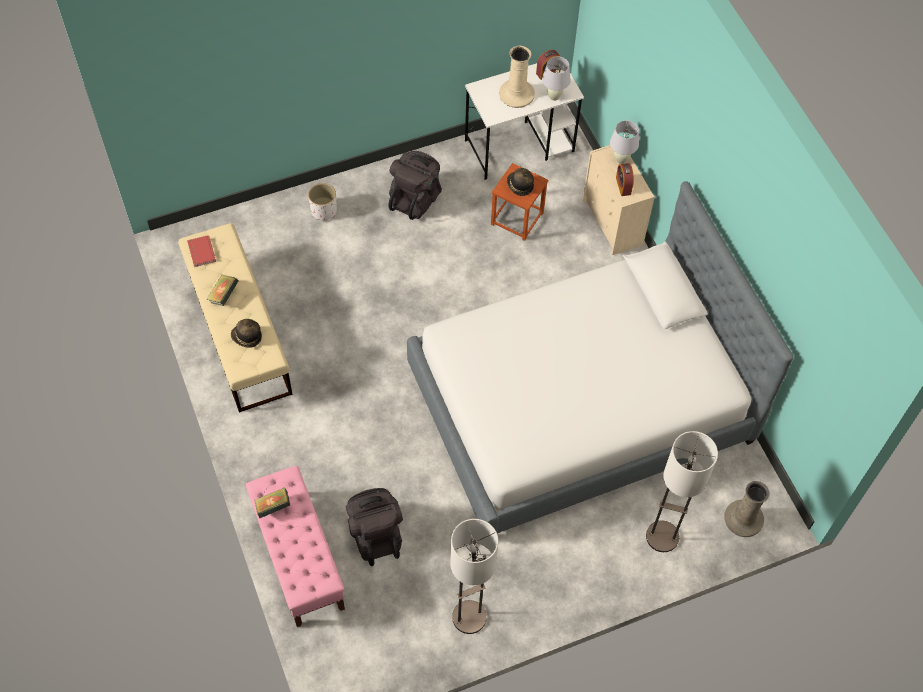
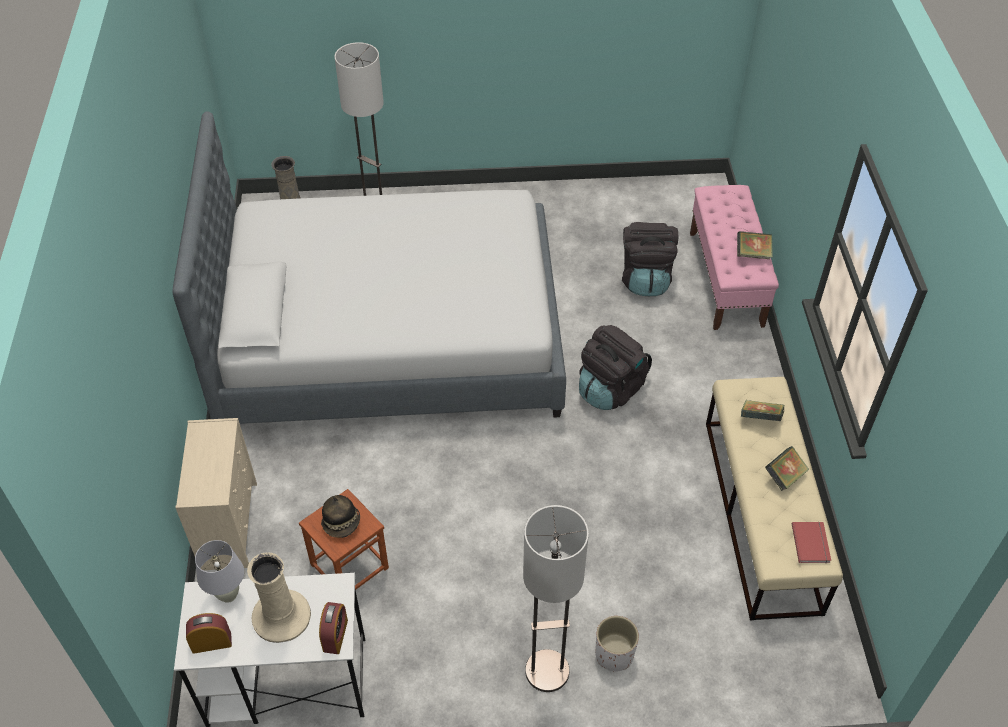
camera: 160 degrees left, 10 degrees down
hat [231,319,262,348] -> book [741,400,784,421]
black backpack [389,151,442,220] -> black backpack moved to [579,325,652,410]
floor lamp [450,519,498,634] -> floor lamp moved to [523,505,589,692]
white table lamp [610,120,639,164] -> none
alarm clock [616,163,634,196] -> alarm clock moved to [319,602,348,654]

